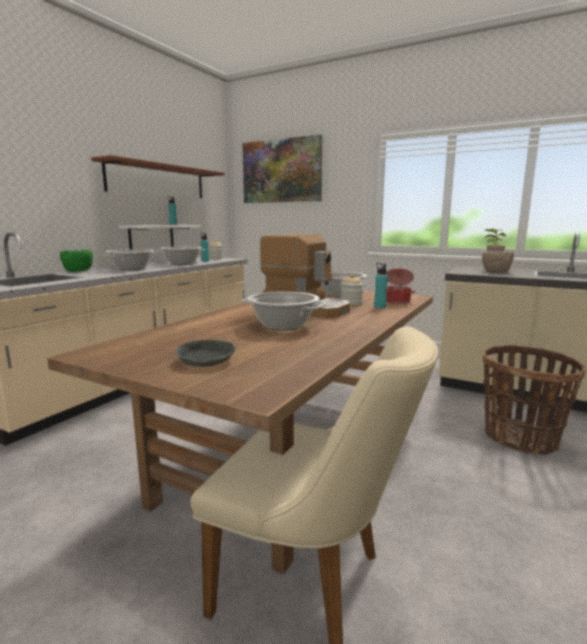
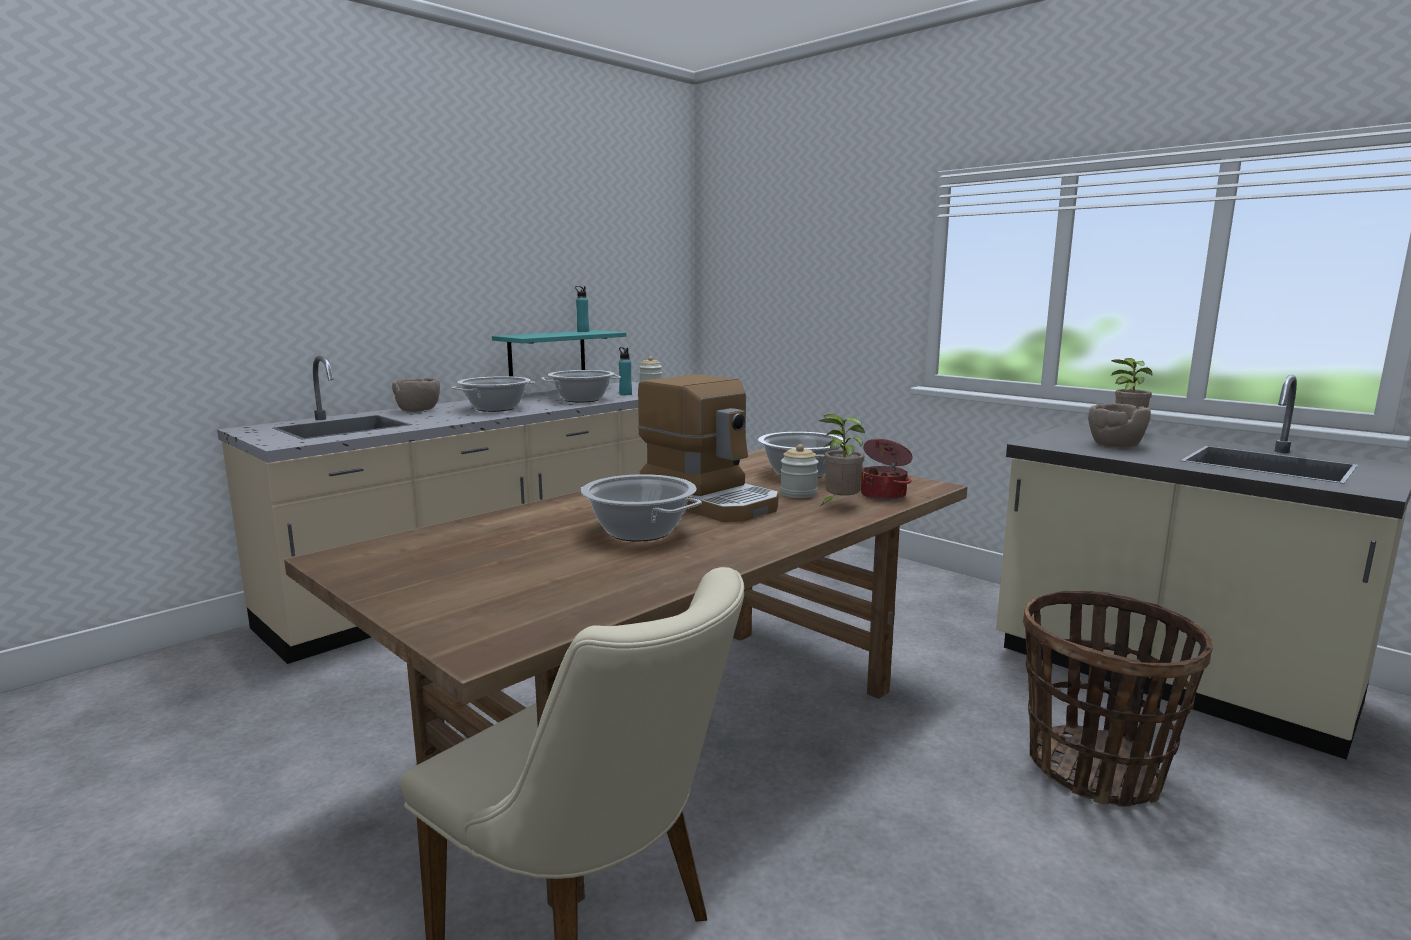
camera: 15 degrees right, 0 degrees up
green bowl [60,250,93,272] -> brown bowl [392,378,440,412]
brown shelf [91,155,224,198] -> none
white shelf [119,225,201,249] -> turquoise shelf [492,330,626,377]
grey bowl [175,340,236,367] -> none
picture [243,134,322,203] -> none
turquoise bottle [374,263,388,308] -> potted plant [819,414,865,505]

